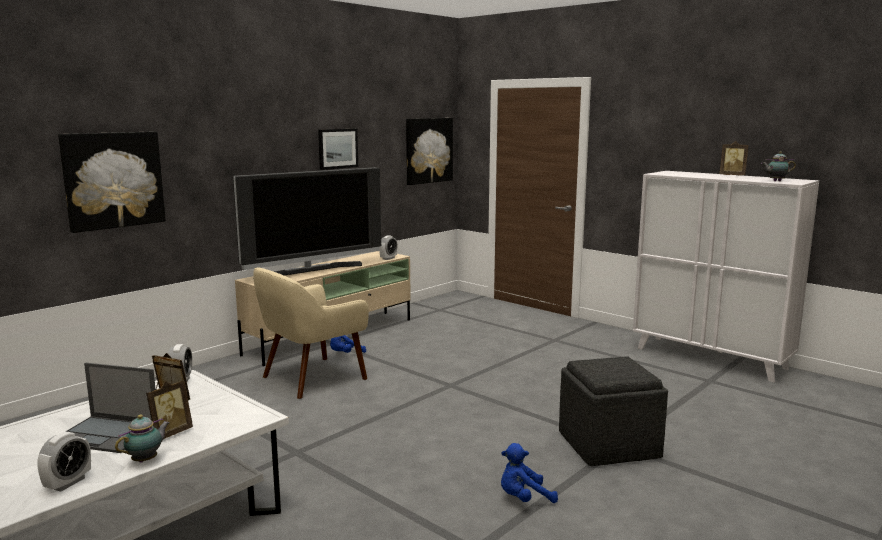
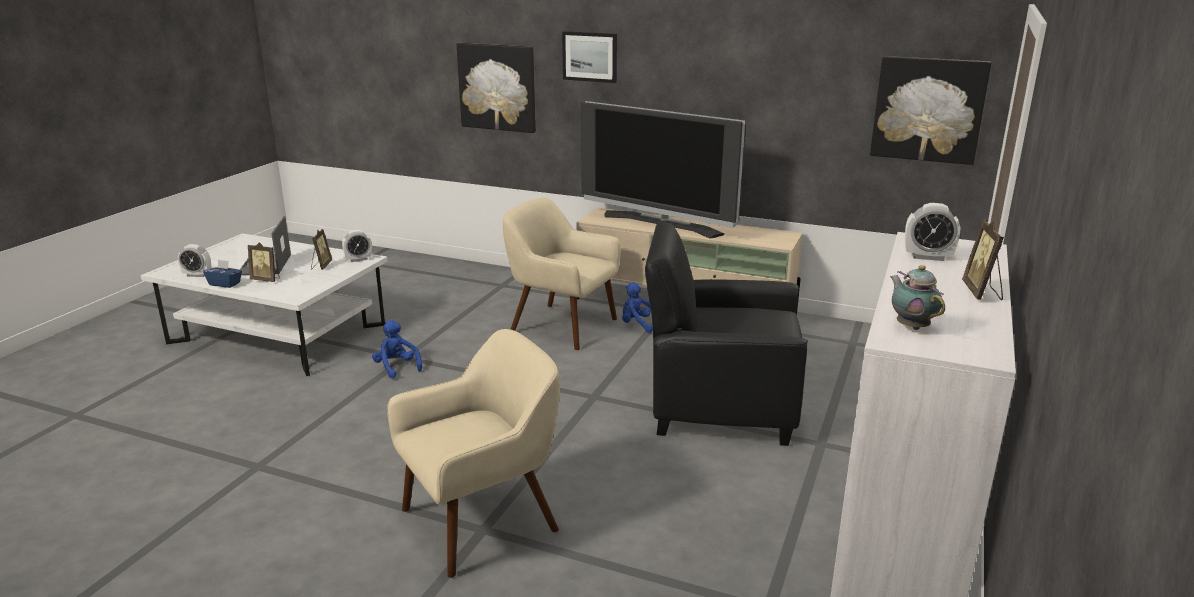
camera: 70 degrees right, 10 degrees up
teapot [115,414,170,463] -> blue tissue box [203,260,242,288]
picture [318,129,358,170] -> picture moved to [562,31,617,83]
alarm clock [379,235,398,260] -> alarm clock moved to [905,203,960,261]
blue plush toy [501,443,558,503] -> blue plush toy moved to [372,320,422,379]
grey ottoman [559,356,668,466] -> beige armchair [387,329,560,578]
none -> black armchair [645,222,808,446]

